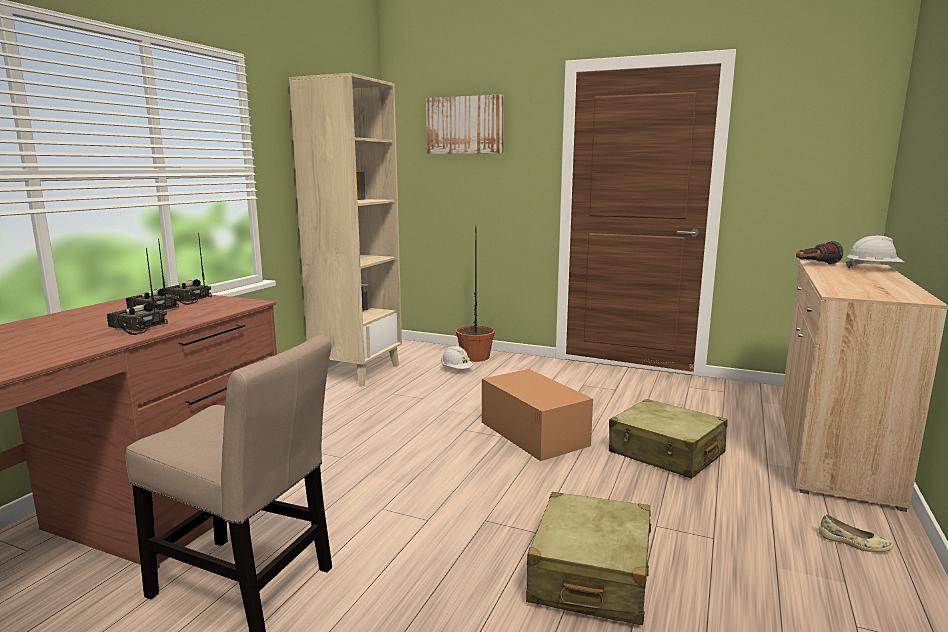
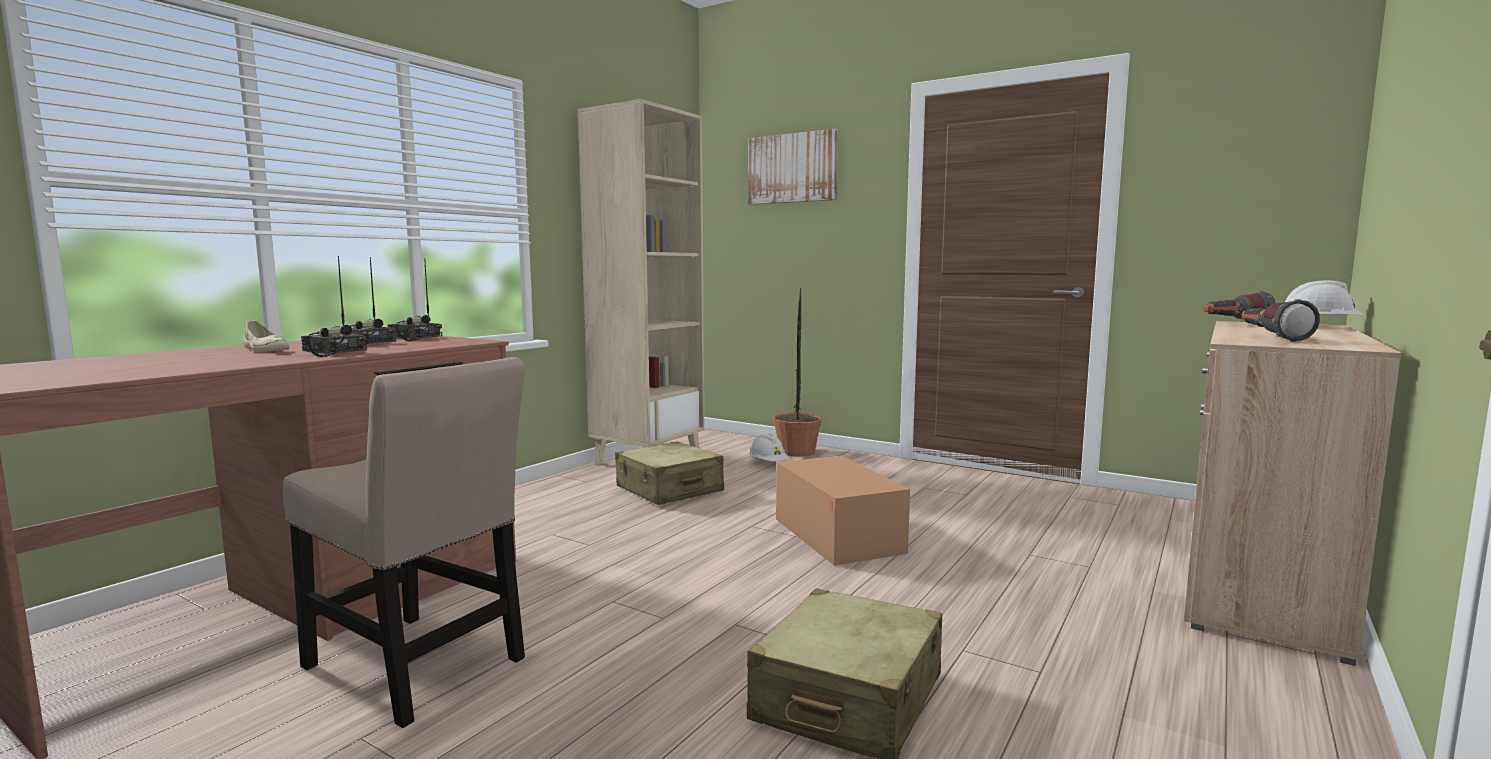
camera: 10 degrees right, 5 degrees down
beige suitcase [609,399,728,479] -> beige suitcase moved to [615,441,724,505]
beige shoe [818,514,894,552] -> beige shoe moved to [243,321,289,352]
none -> flashlight [1242,299,1320,342]

